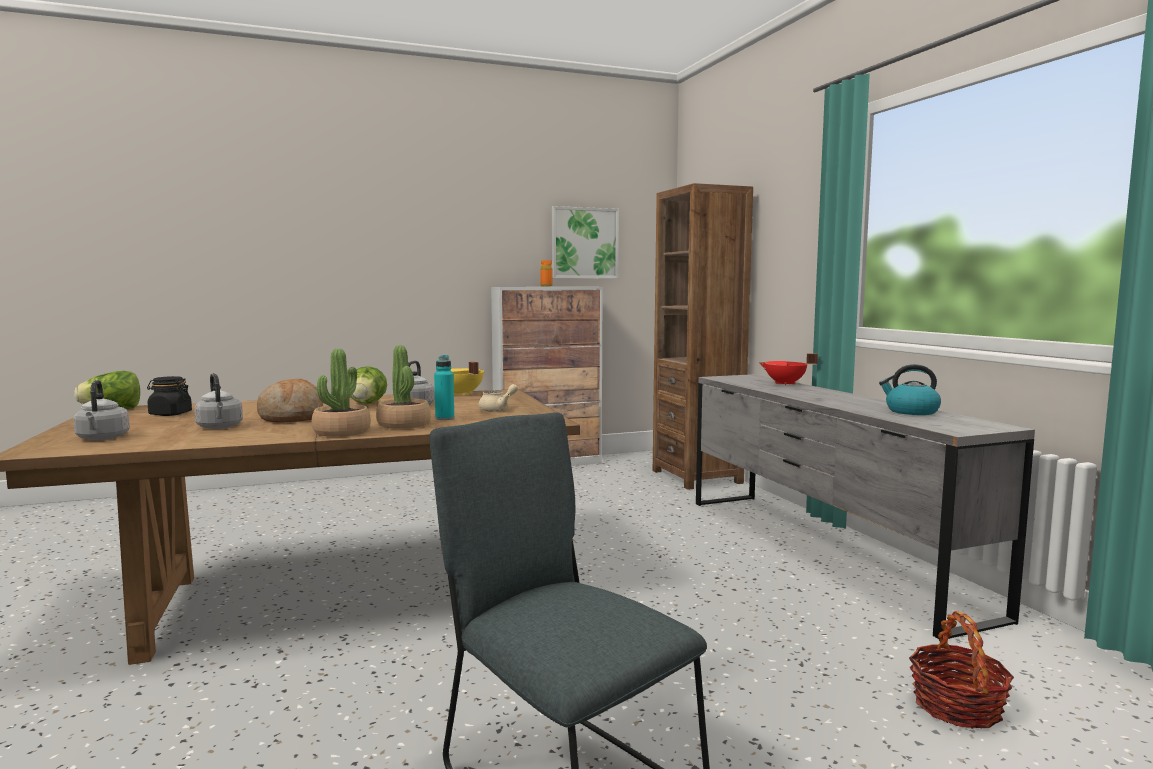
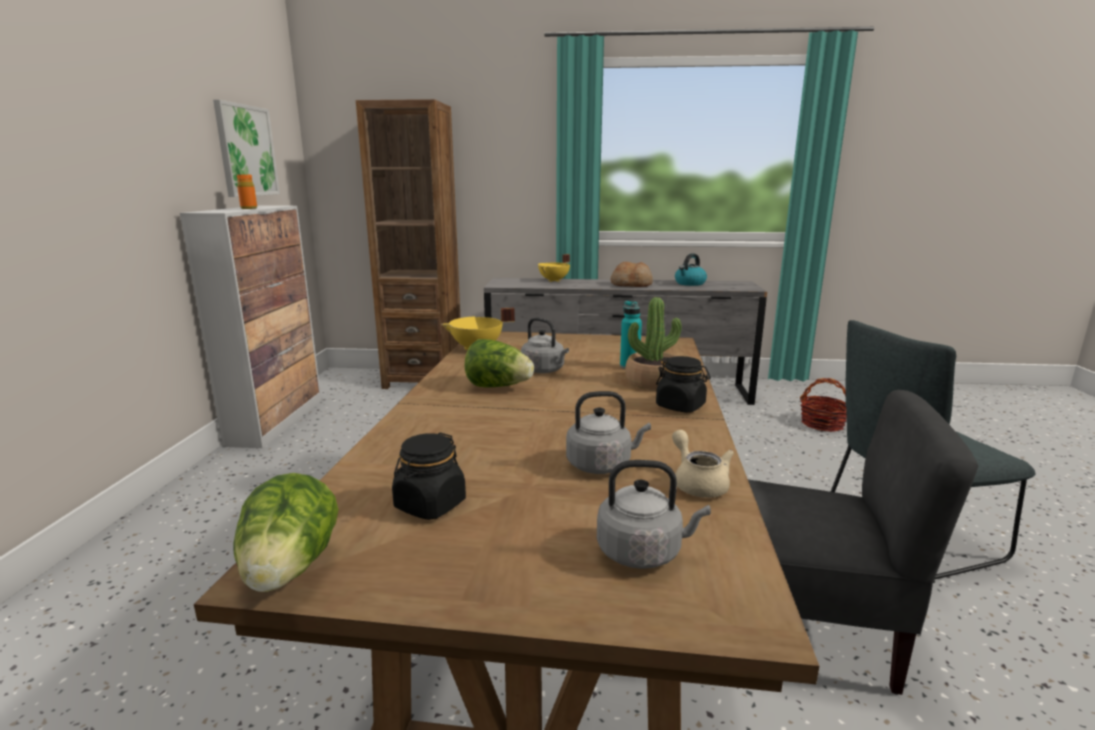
camera: 65 degrees left, 10 degrees up
bread [257,379,323,422] -> bread moved to [611,262,653,287]
potted plant [312,349,371,437] -> black jar [656,356,711,413]
beige teapot [478,384,518,411] -> beige teapot moved to [672,430,734,498]
red cooking pot [759,353,818,385] -> yellow cooking pot [538,254,570,282]
none -> grey chair [748,390,978,695]

